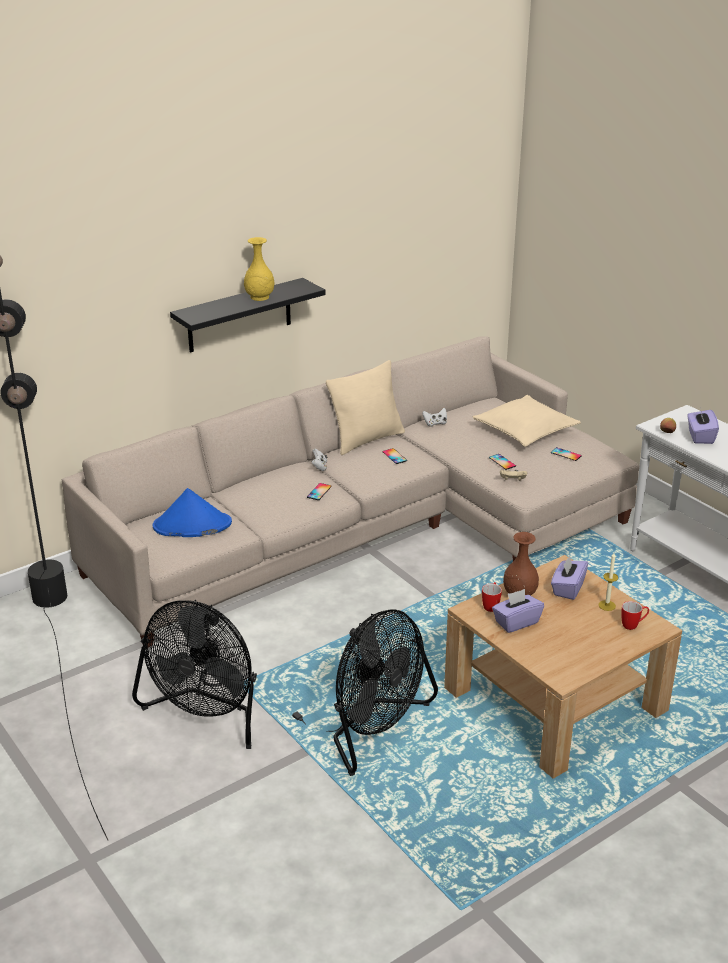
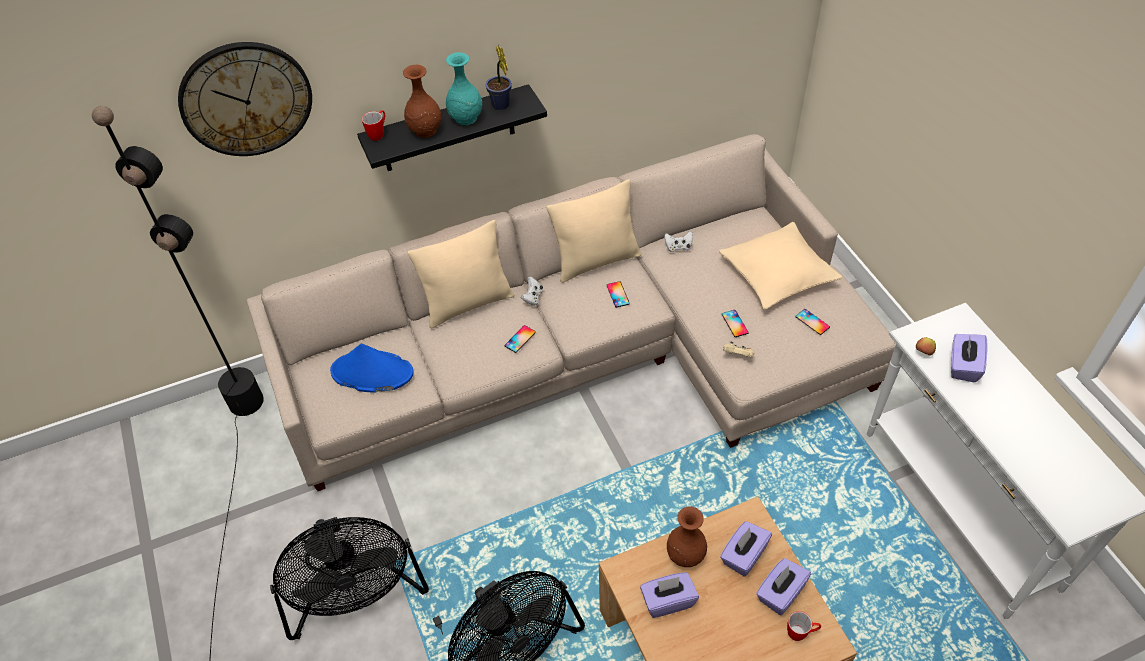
camera: 15 degrees right, 20 degrees up
black fan [132,600,257,749] -> black fan turned 60 degrees counterclockwise [270,517,429,640]
yellow vase [244,237,275,301] -> turquoise vase [446,52,482,125]
mug [482,582,502,612] -> mug moved to [362,110,385,141]
candle [598,553,618,611] -> purple tissue box [756,558,811,615]
none -> wall clock [178,42,312,156]
none -> brown vase [403,65,441,138]
none -> beige pillow [408,220,514,328]
none -> potted plant [486,45,512,110]

